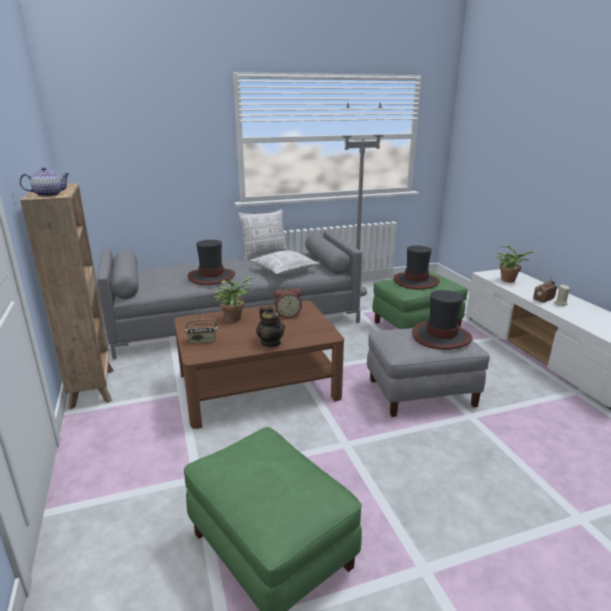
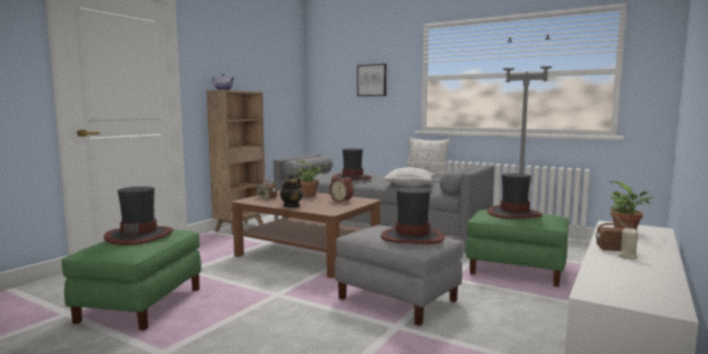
camera: 50 degrees right, 15 degrees down
none -> hat [104,186,173,245]
none -> picture [357,64,386,96]

